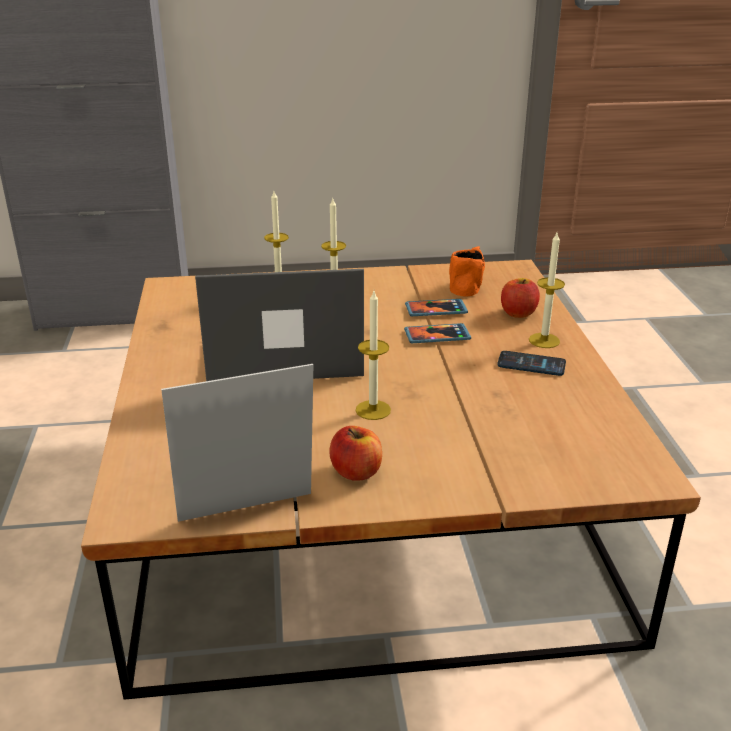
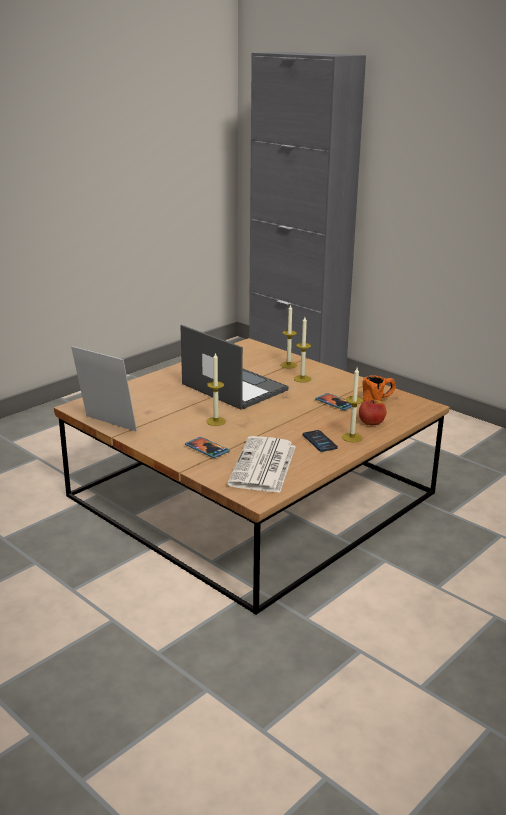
camera: 50 degrees right, 5 degrees down
apple [329,426,382,481] -> none
phone [404,323,471,343] -> phone moved to [185,437,230,458]
none -> newspaper [227,436,296,493]

